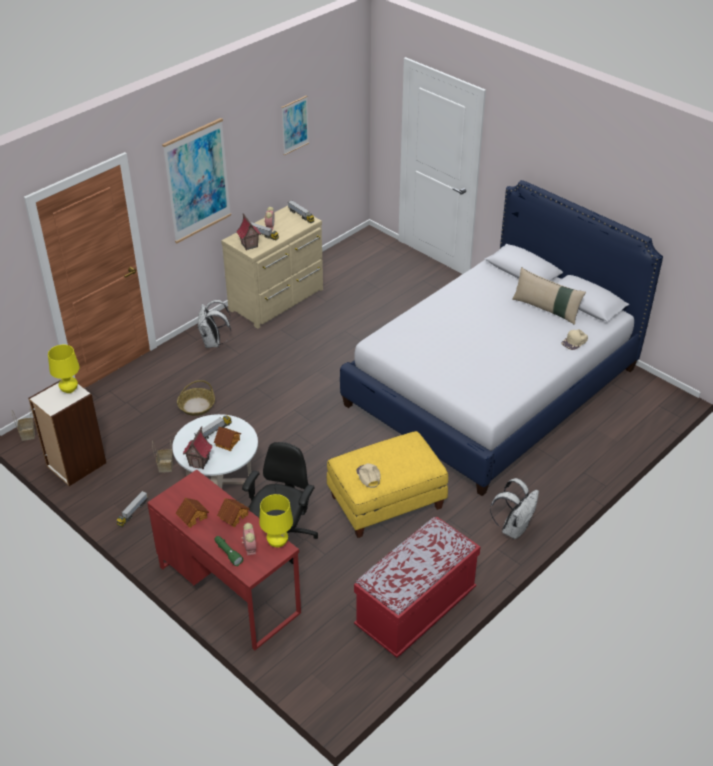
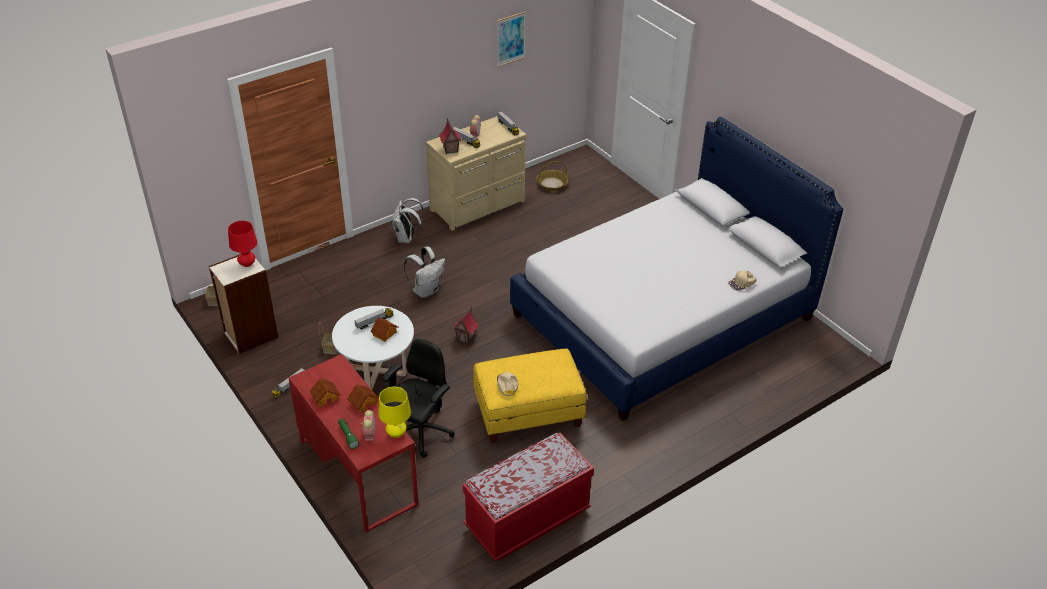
camera: 10 degrees right, 0 degrees up
yellow table lamp [48,345,80,393] -> red table lamp [228,221,257,267]
picture [162,118,231,243] -> none
basket [177,380,215,416] -> basket moved to [536,161,568,191]
toy house [183,426,212,469] -> toy house moved to [453,306,479,344]
white backpack [490,478,539,539] -> white backpack moved to [404,246,445,298]
beige pillow [512,267,586,325] -> none

